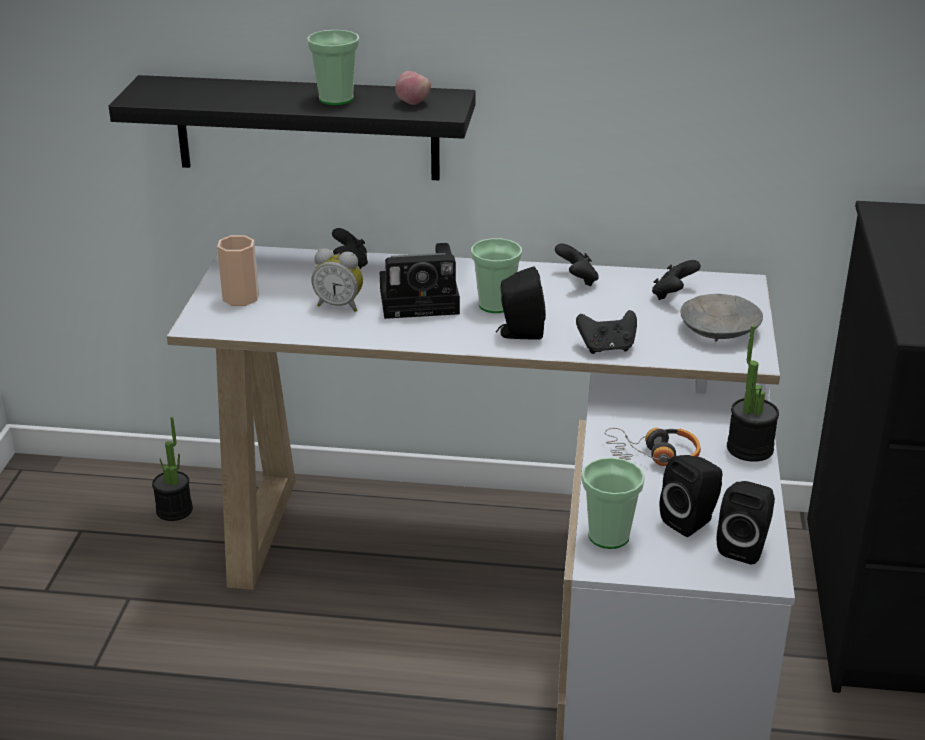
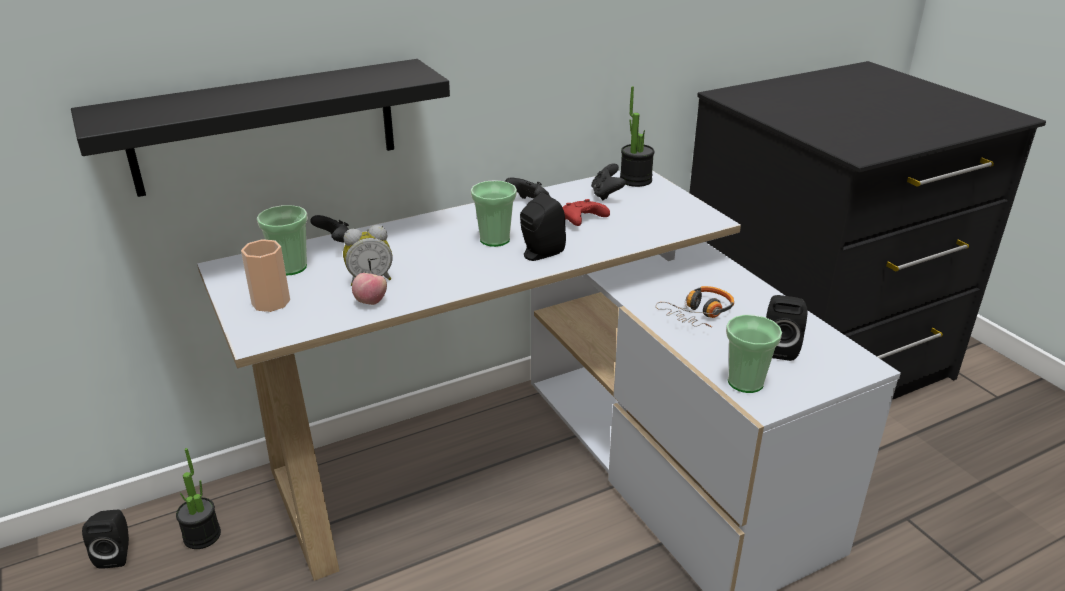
camera: 35 degrees left, 0 degrees up
cup [307,30,360,105] -> cup moved to [257,205,308,275]
camera [380,243,460,319] -> none
apple [395,71,431,105] -> apple moved to [352,273,387,305]
black game controller [576,310,637,354] -> none
grey bowl [680,294,763,342] -> none
black speaker [717,481,775,565] -> black speaker moved to [82,510,129,569]
potted plant [727,325,779,462] -> potted plant moved to [620,86,654,187]
none -> red game controller [562,199,610,226]

